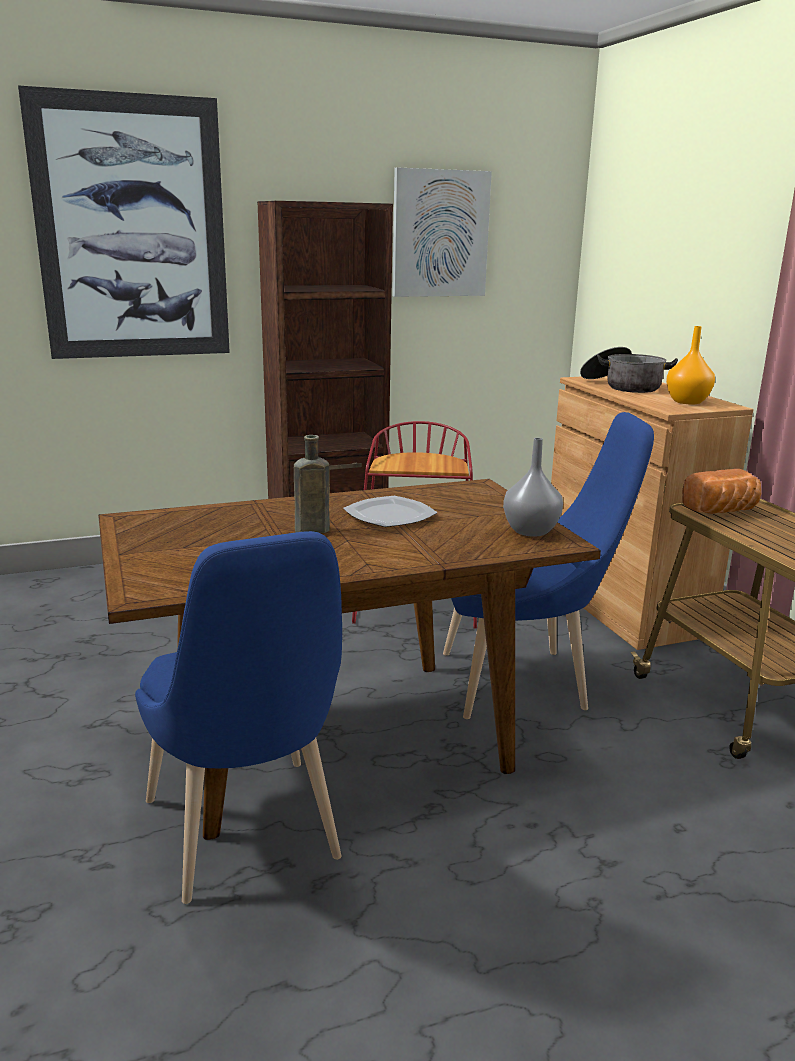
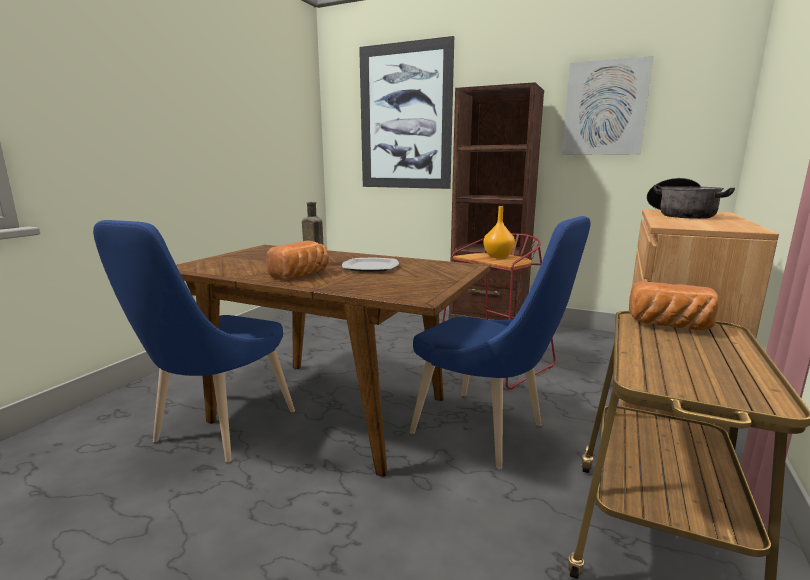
camera: 45 degrees right, 5 degrees down
grey vase [503,438,563,537] -> none
orange vase [666,326,715,405] -> orange vase moved to [483,206,515,258]
none -> bread [266,241,329,279]

